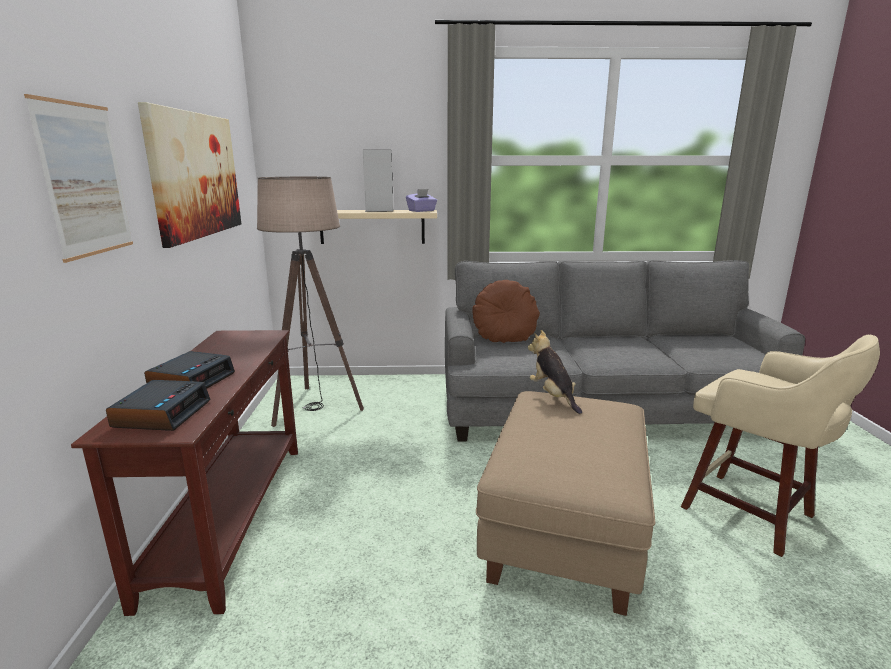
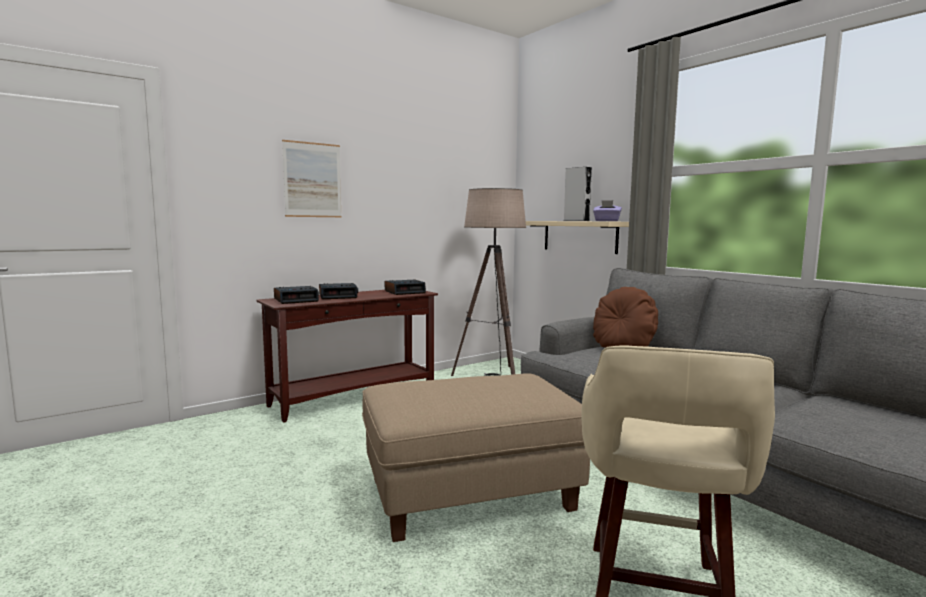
camera: 55 degrees right, 10 degrees down
picture [138,102,241,248] -> none
plush toy [528,330,582,414] -> none
none -> alarm clock [385,280,426,295]

